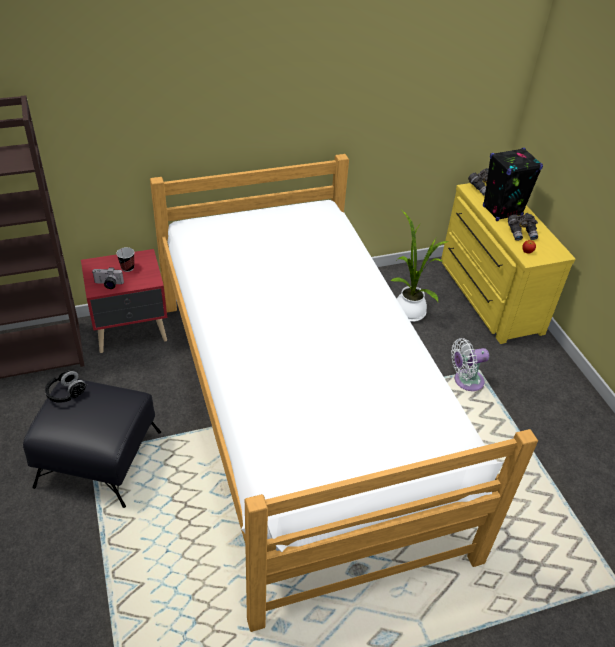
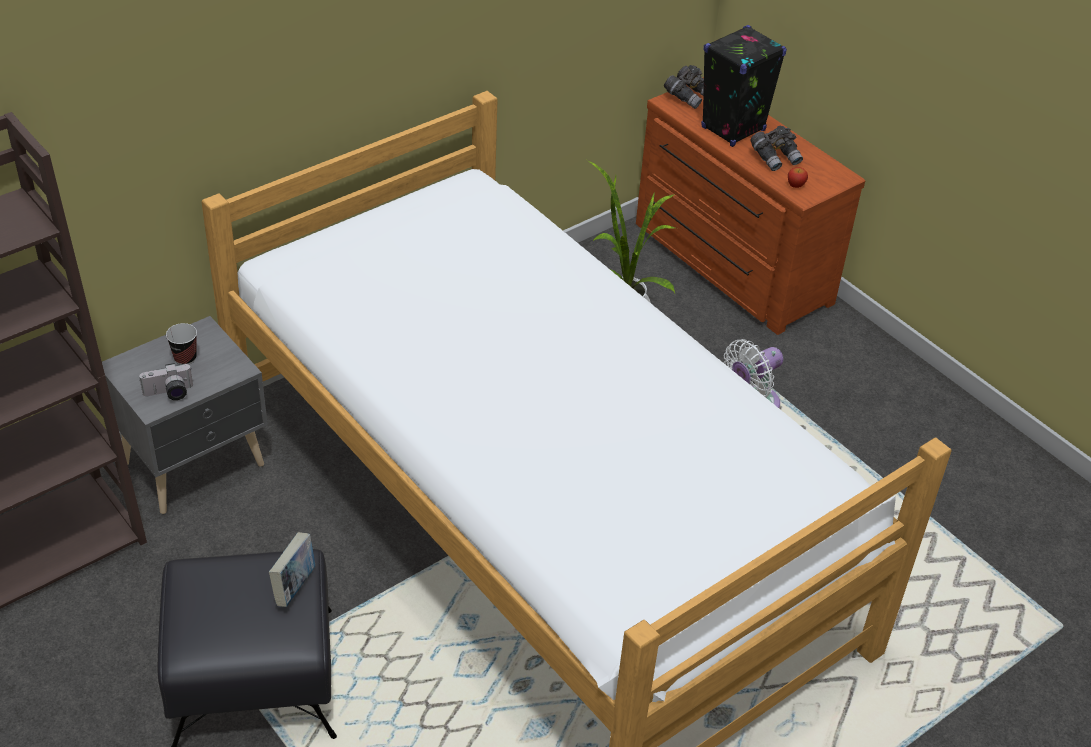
camera: 20 degrees left, 0 degrees up
black headphones [45,371,87,403] -> none
red nightstand [81,249,167,353] -> grey nightstand [102,316,268,514]
yellow dresser [441,182,575,344] -> brown dresser [636,77,865,335]
none -> book [269,532,315,607]

